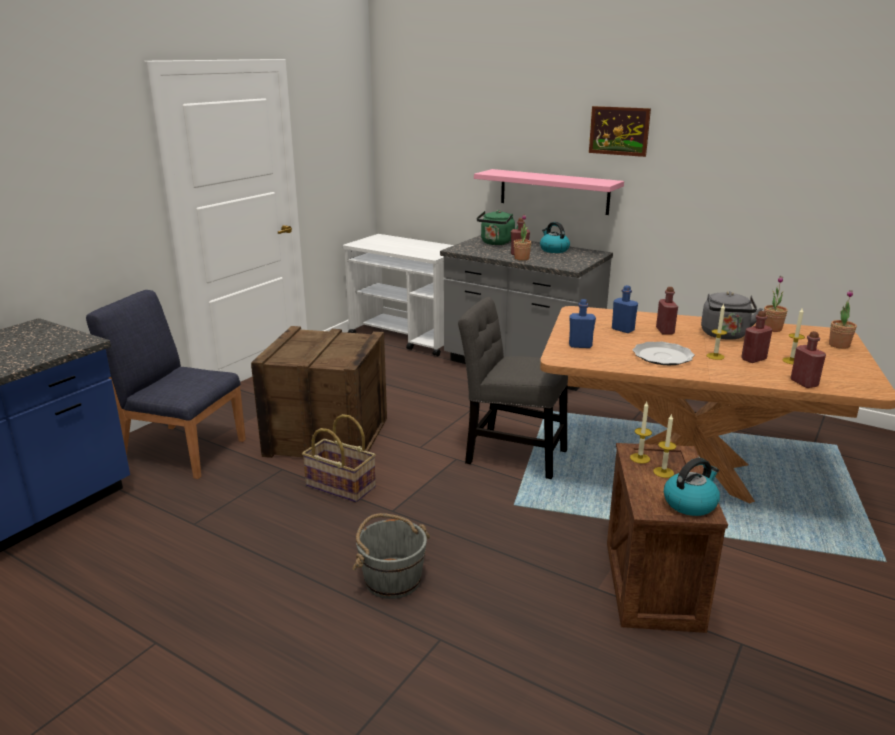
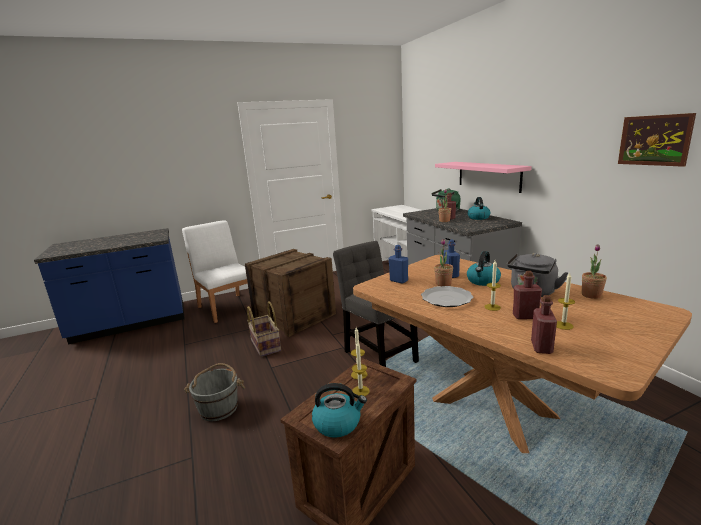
camera: 35 degrees right, 5 degrees down
blue chair [86,290,246,479] -> white chair [182,220,248,323]
picture [589,106,651,157] -> picture moved to [618,113,696,167]
red bottle [656,287,678,335] -> kettle [467,251,501,286]
potted plant [829,290,857,349] -> potted plant moved to [434,239,453,286]

